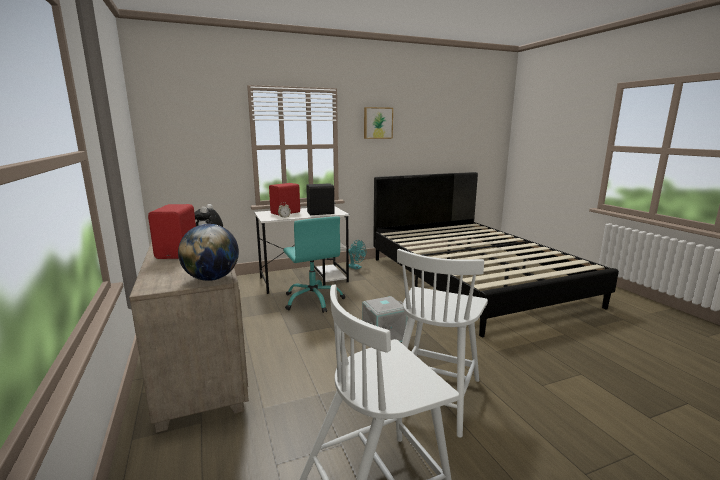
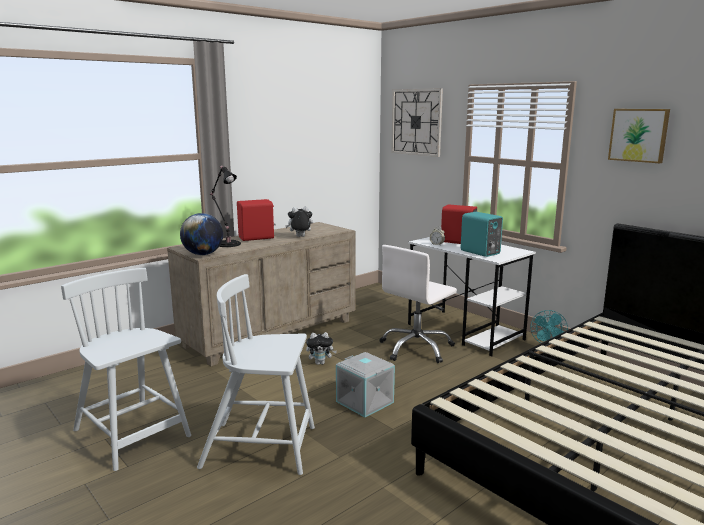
camera: 70 degrees right, 0 degrees up
turquoise office chair [283,216,345,313] -> white office chair [380,245,457,363]
black speaker [306,183,336,215] -> turquoise speaker [461,212,503,257]
none -> black table lamp [210,166,241,247]
none -> plush toy [306,332,337,365]
none -> wall clock [391,88,443,157]

